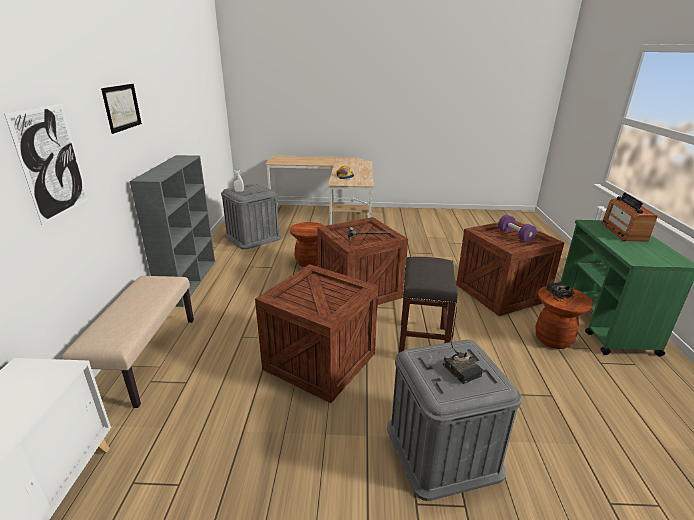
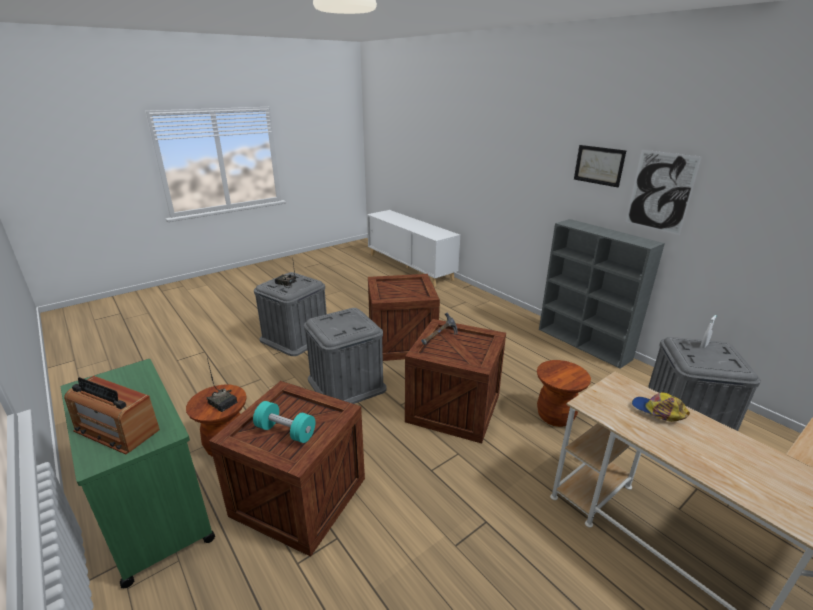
camera: 140 degrees right, 0 degrees up
picture [4,103,88,225] -> picture moved to [626,150,702,235]
beige bench [61,276,194,408] -> none
grey stool [399,257,458,352] -> grey storage box [304,308,387,404]
purple dumbbell [498,215,537,242] -> turquoise dumbbell [253,401,316,443]
radio [601,192,658,242] -> radio turned 150 degrees clockwise [64,376,160,454]

